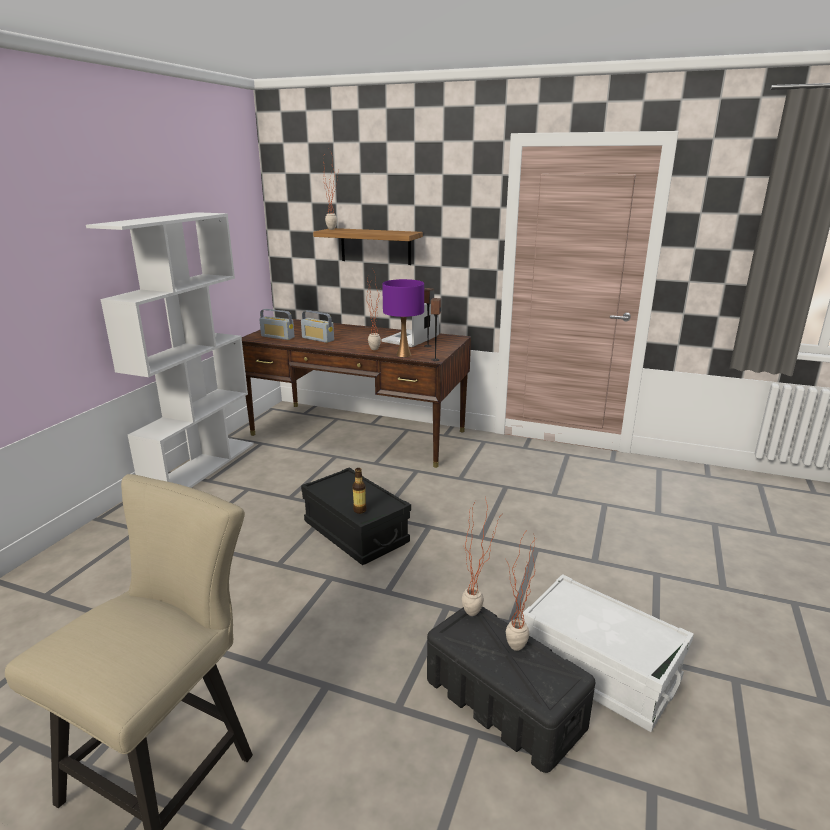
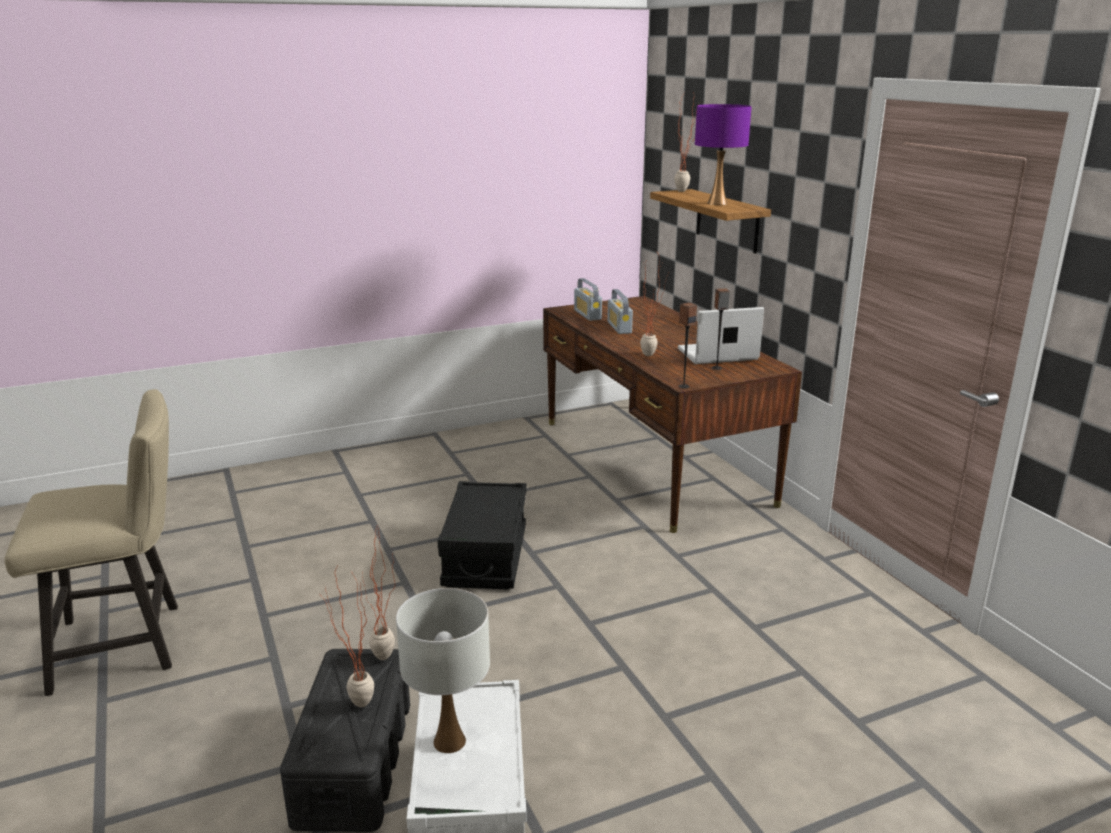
camera: 45 degrees right, 0 degrees up
white bookcase [86,212,254,488] -> none
bottle [352,468,367,514] -> none
purple table lamp [382,279,424,357] -> purple table lamp moved to [695,104,752,205]
none -> white table lamp [396,588,490,753]

